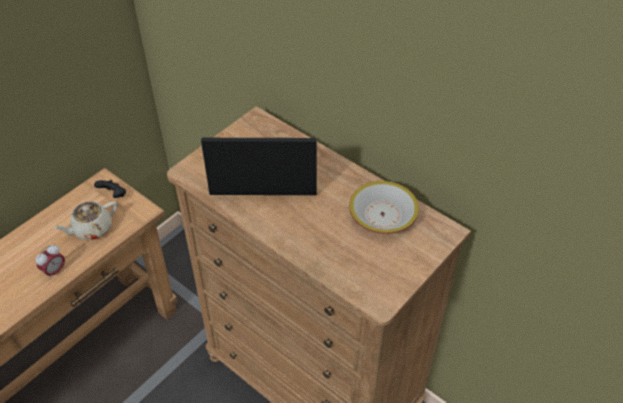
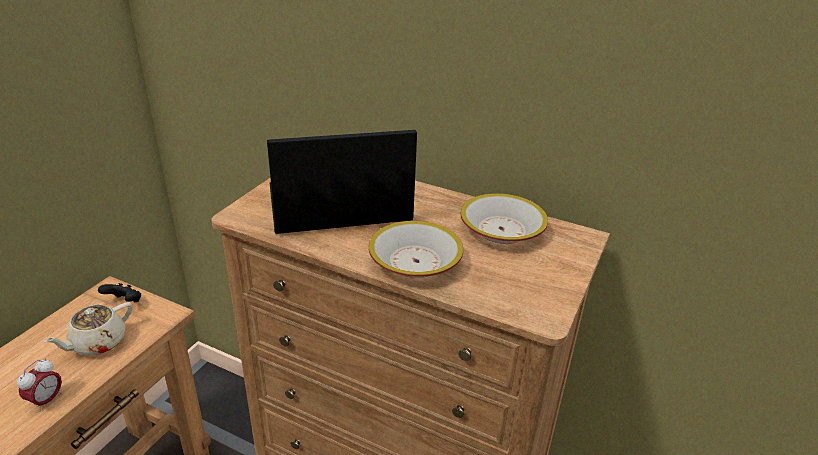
camera: 15 degrees left, 15 degrees down
none -> bowl [369,221,463,278]

